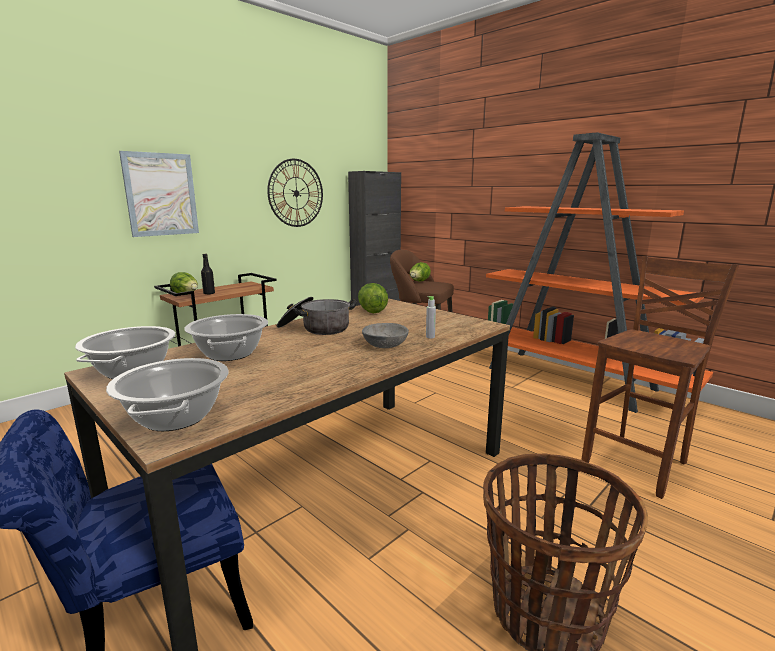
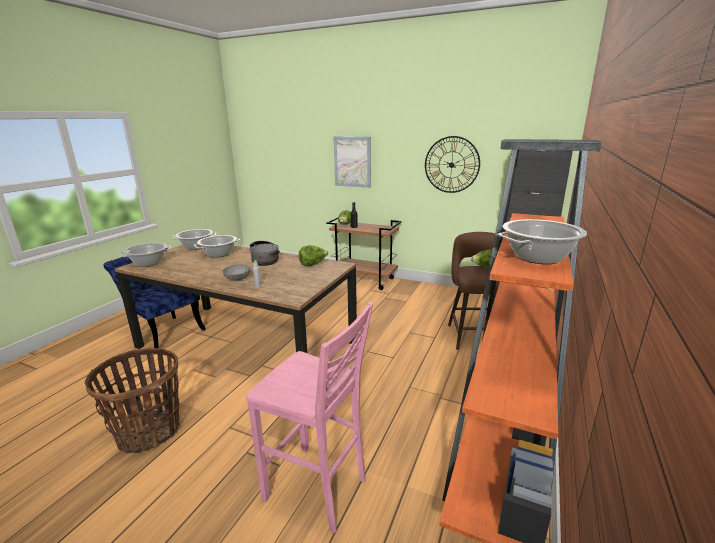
camera: 70 degrees right, 5 degrees up
brown stool [581,256,739,499] -> pink stool [246,302,373,534]
none -> cooking pot [498,219,587,264]

